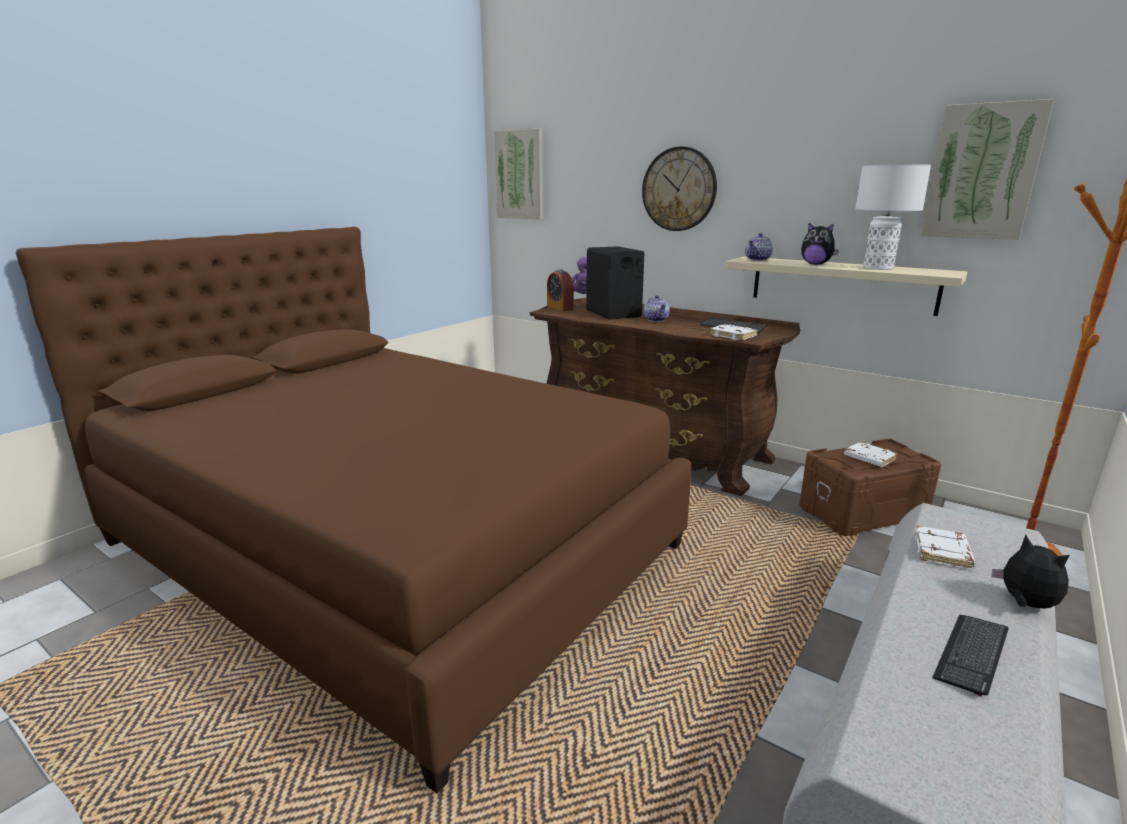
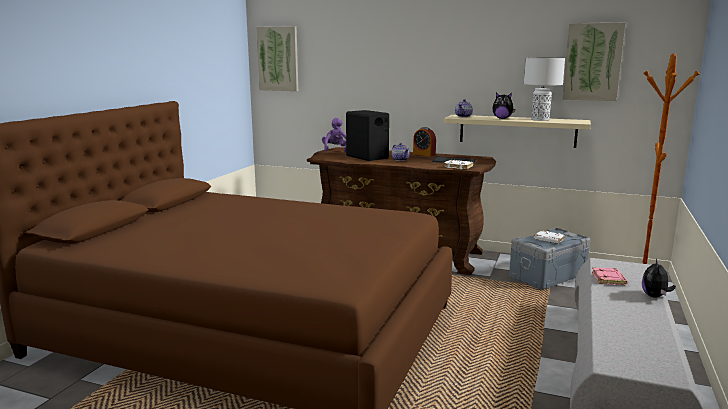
camera: 15 degrees left, 5 degrees down
alarm clock [547,270,574,311] -> alarm clock moved to [413,127,436,157]
wall clock [642,146,717,231] -> none
brown storage box [799,439,941,536] -> grey storage box [509,228,590,290]
white book [915,525,976,569] -> pink book [592,267,628,285]
keyboard [932,615,1009,697] -> none
plush toy [992,535,1069,609] -> plush toy turned 120 degrees counterclockwise [642,259,676,298]

